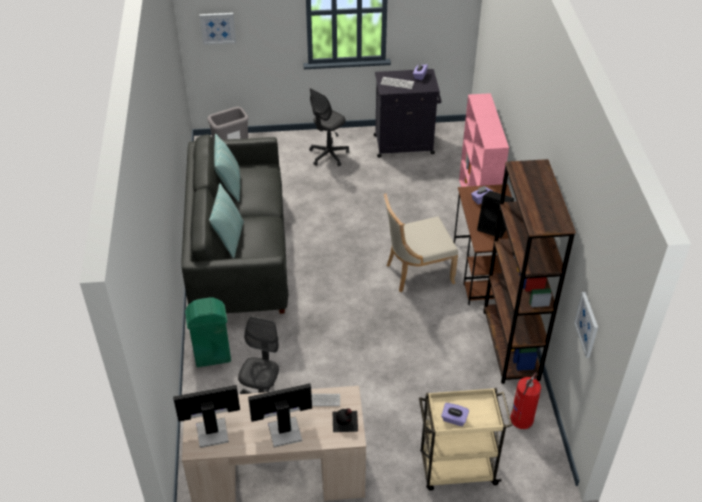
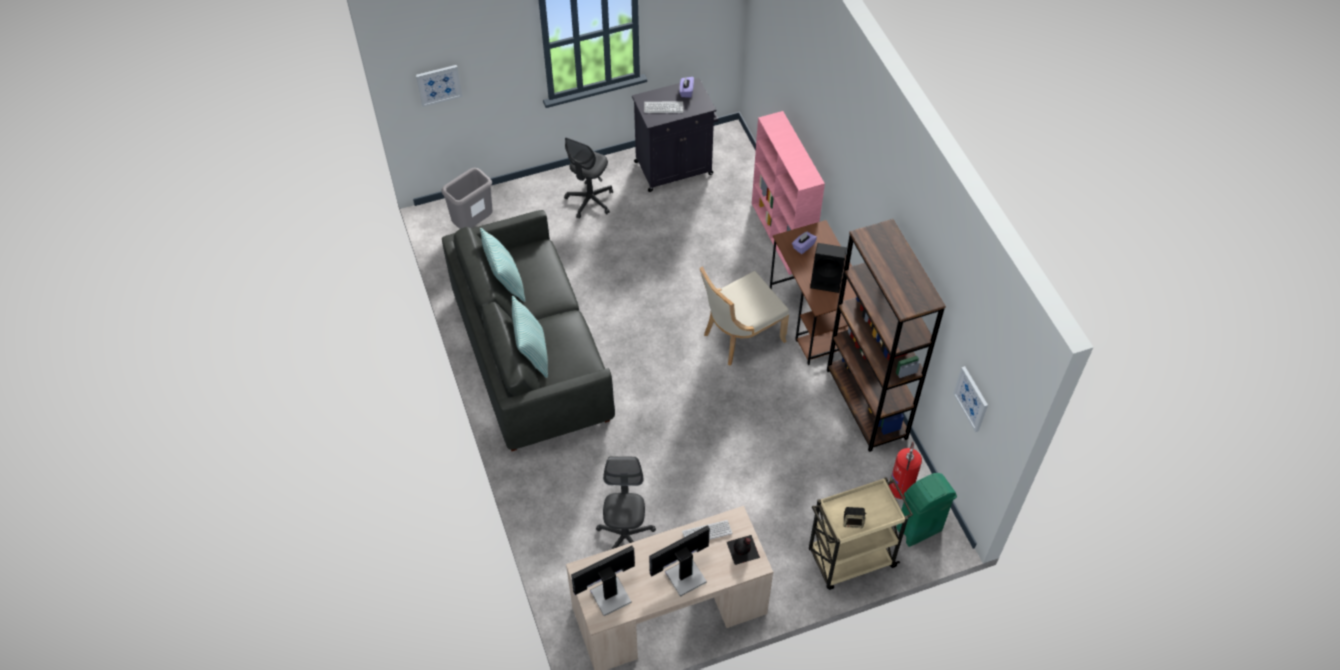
camera: 15 degrees left, 10 degrees up
green trash can [185,297,231,367] -> green trash can moved to [896,473,957,547]
purple tissue box [441,403,469,426] -> speaker [844,507,867,528]

